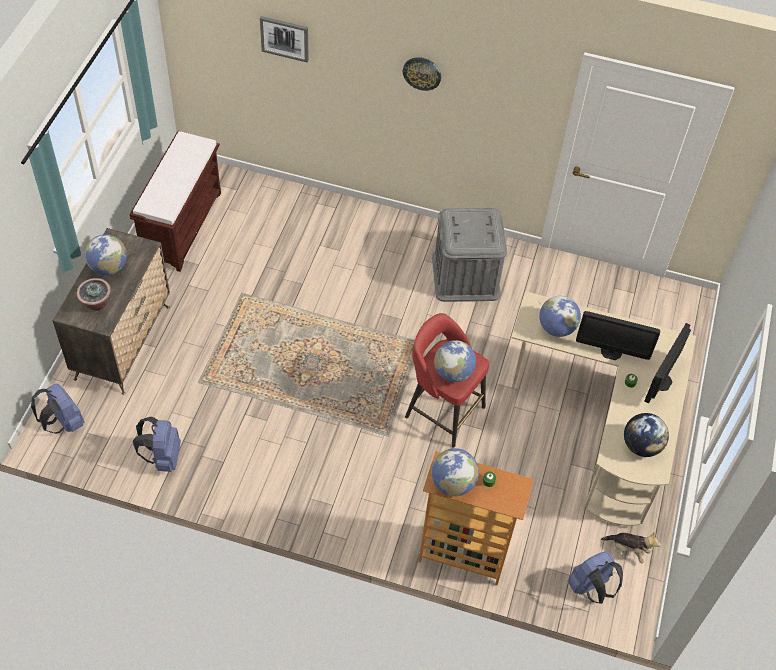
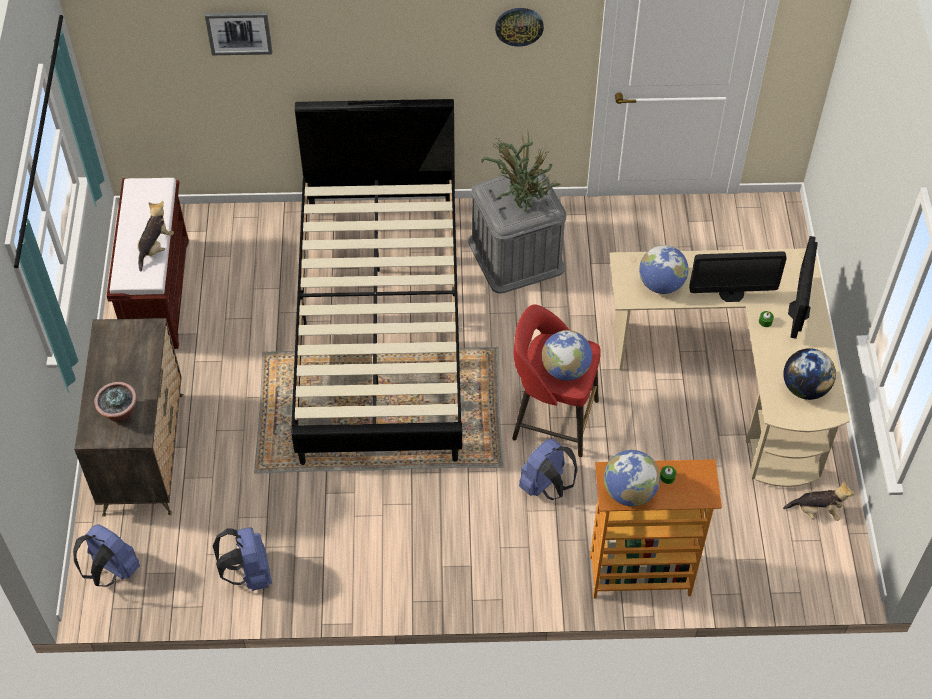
camera: 15 degrees left, 0 degrees up
globe [85,234,127,275] -> none
wall clock [403,57,441,91] -> wall clock moved to [495,8,544,47]
blue backpack [568,551,623,604] -> blue backpack moved to [519,439,577,500]
none -> plush toy [137,201,174,271]
none -> black bed [291,99,462,465]
none -> potted plant [481,131,561,211]

